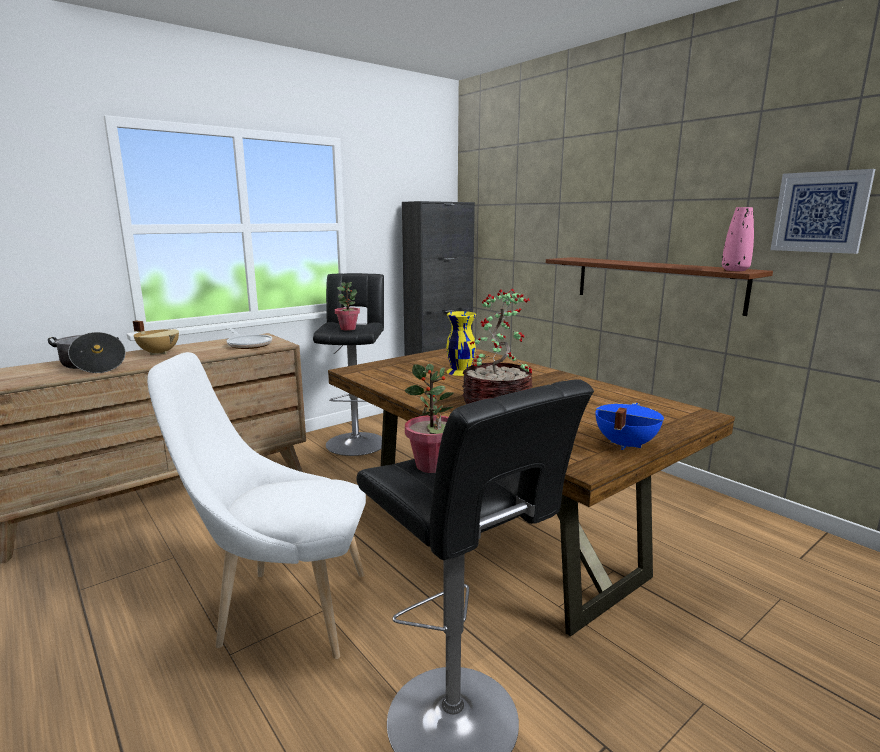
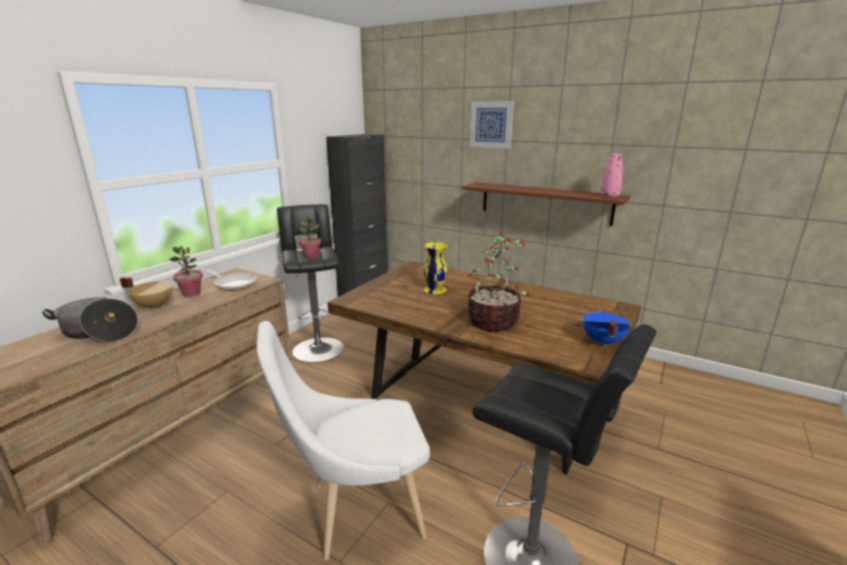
camera: 20 degrees left, 5 degrees up
potted plant [405,364,453,473] -> potted plant moved to [169,246,203,297]
picture [770,169,875,254] -> picture moved to [470,101,514,148]

